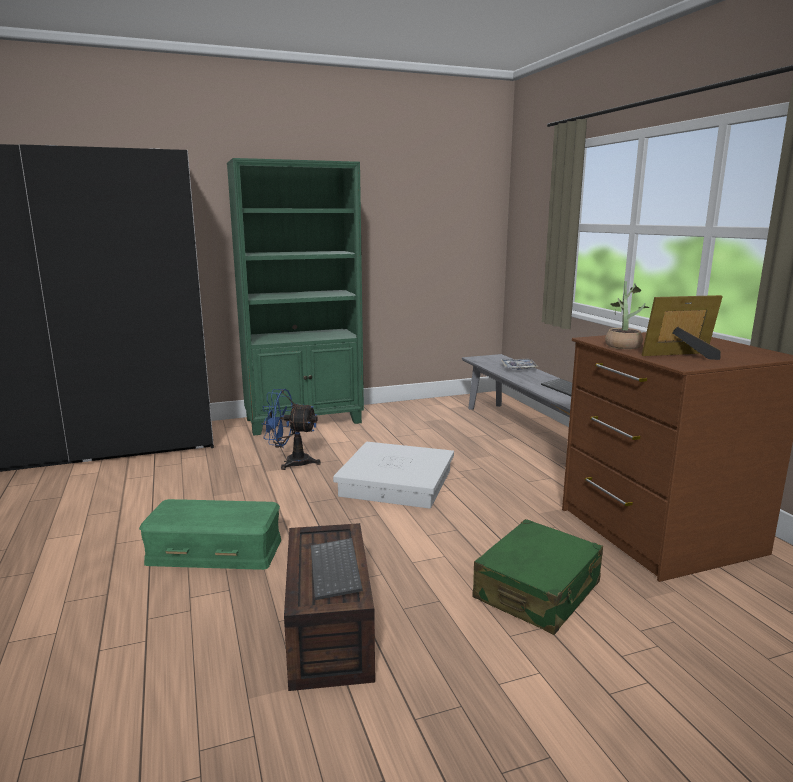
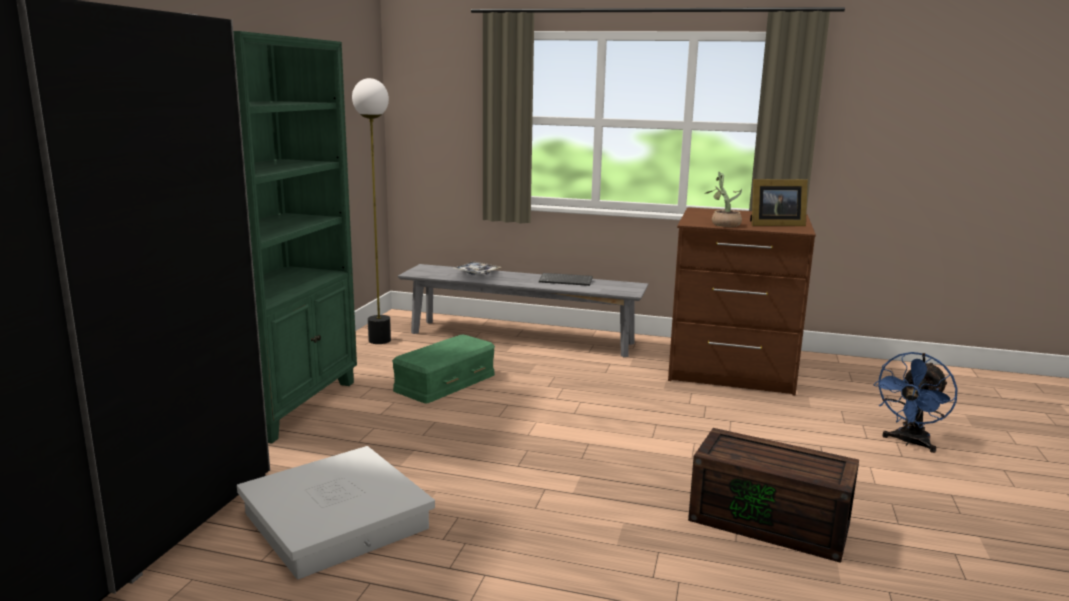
camera: 55 degrees left, 0 degrees up
green storage box [139,499,281,570] -> green storage box moved to [392,335,495,404]
blue fan [261,389,321,470] -> blue fan moved to [873,352,958,453]
keyboard [311,538,363,600] -> none
white storage box [333,442,454,509] -> white storage box moved to [237,446,435,580]
green suitcase [472,519,603,635] -> none
picture frame [642,295,723,360] -> picture frame turned 120 degrees counterclockwise [750,179,808,226]
none -> floor lamp [352,78,391,344]

